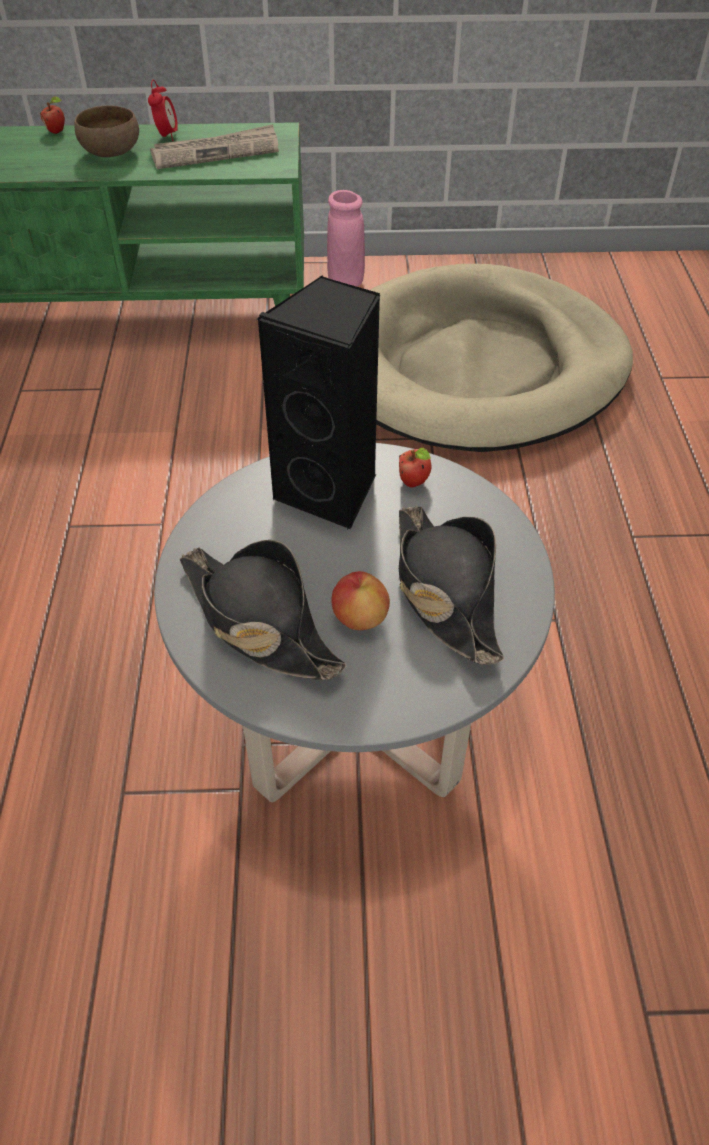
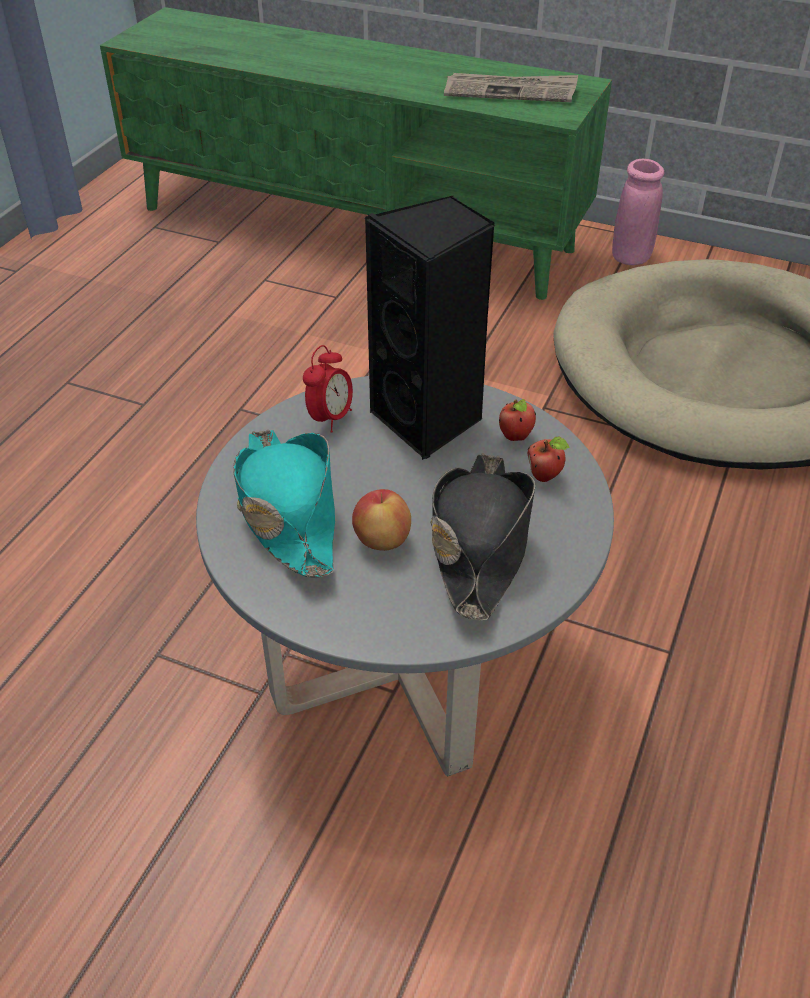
camera: 25 degrees right, 5 degrees down
apple [40,96,65,134] -> apple moved to [528,436,570,482]
brown bowl [74,106,139,157] -> none
alarm clock [148,80,178,141] -> alarm clock moved to [303,345,353,433]
black hat [179,540,346,680] -> turquoise hat [233,429,335,578]

